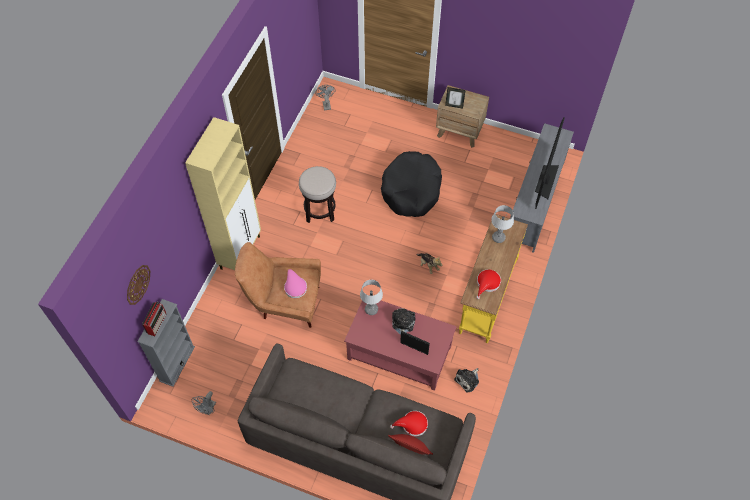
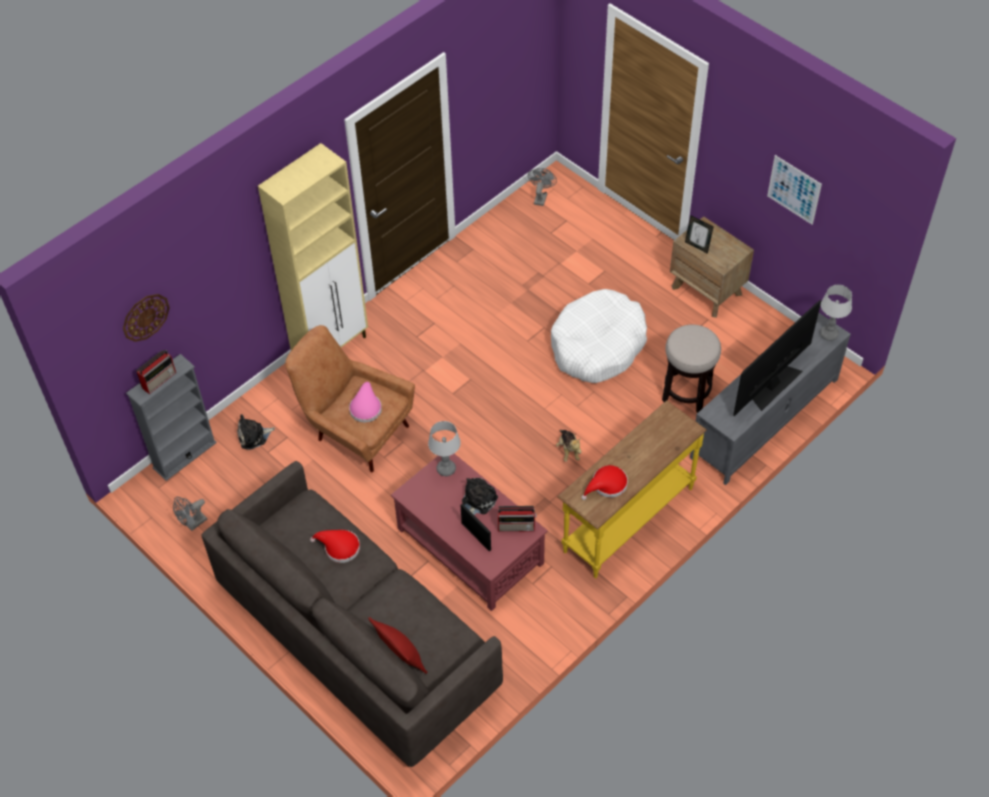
camera: 25 degrees right, 5 degrees down
stool [299,166,336,223] -> stool moved to [662,324,721,413]
black dog bed [381,151,442,217] -> white dog bed [551,289,647,383]
red hat [390,411,428,437] -> red hat moved to [310,530,360,563]
plush toy [454,368,479,392] -> plush toy moved to [237,414,275,450]
table lamp [491,205,514,243] -> table lamp moved to [820,285,852,341]
none -> radio [498,506,537,532]
none -> picture [767,155,822,225]

